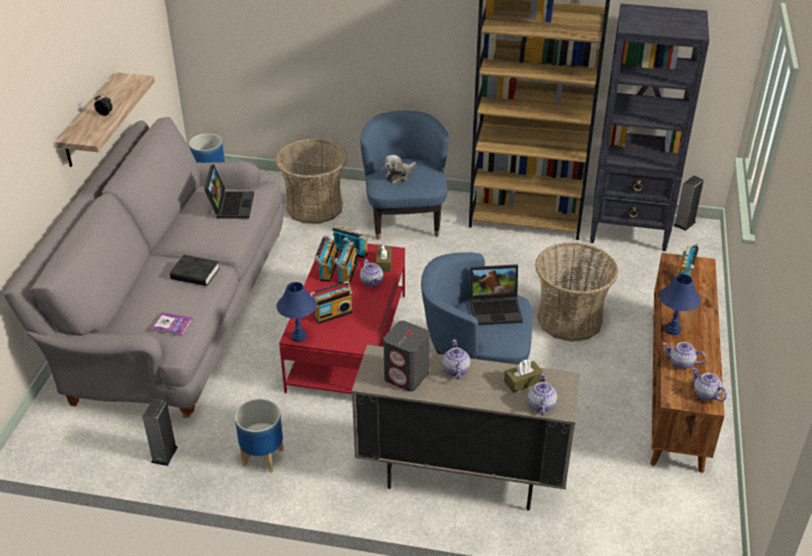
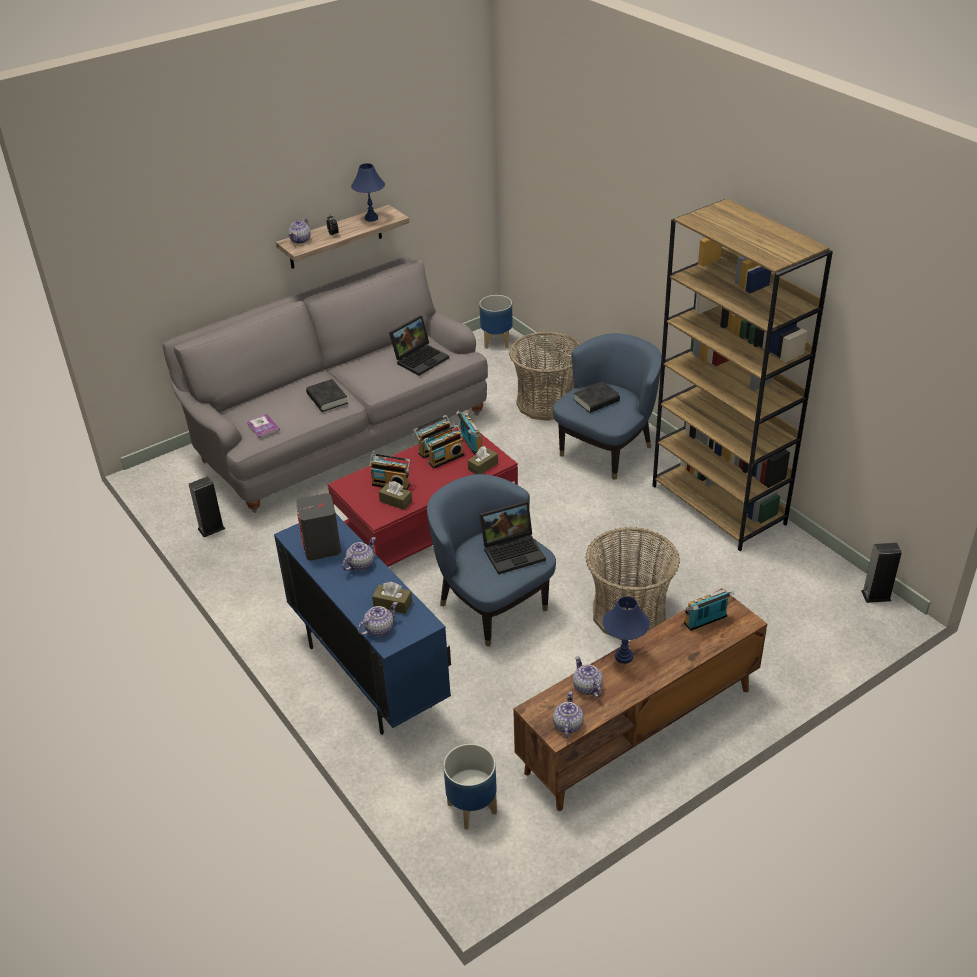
camera: 45 degrees right, 0 degrees up
planter [235,399,283,472] -> planter moved to [443,744,497,830]
blue table lamp [277,282,316,342] -> blue table lamp moved to [351,163,385,222]
beige cabinet [352,345,580,511] -> blue cabinet [274,514,451,735]
teapot [360,259,383,287] -> teapot moved to [288,218,311,244]
plush toy [385,155,416,184] -> black book [574,381,620,413]
laptop [470,264,523,325] -> laptop turned 60 degrees counterclockwise [480,501,546,575]
black bookcase [590,4,709,251] -> none
none -> brown tissue box [379,481,412,510]

